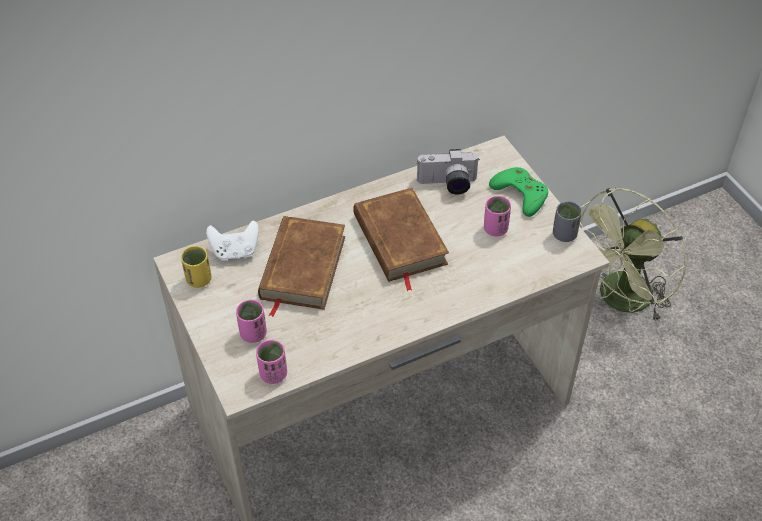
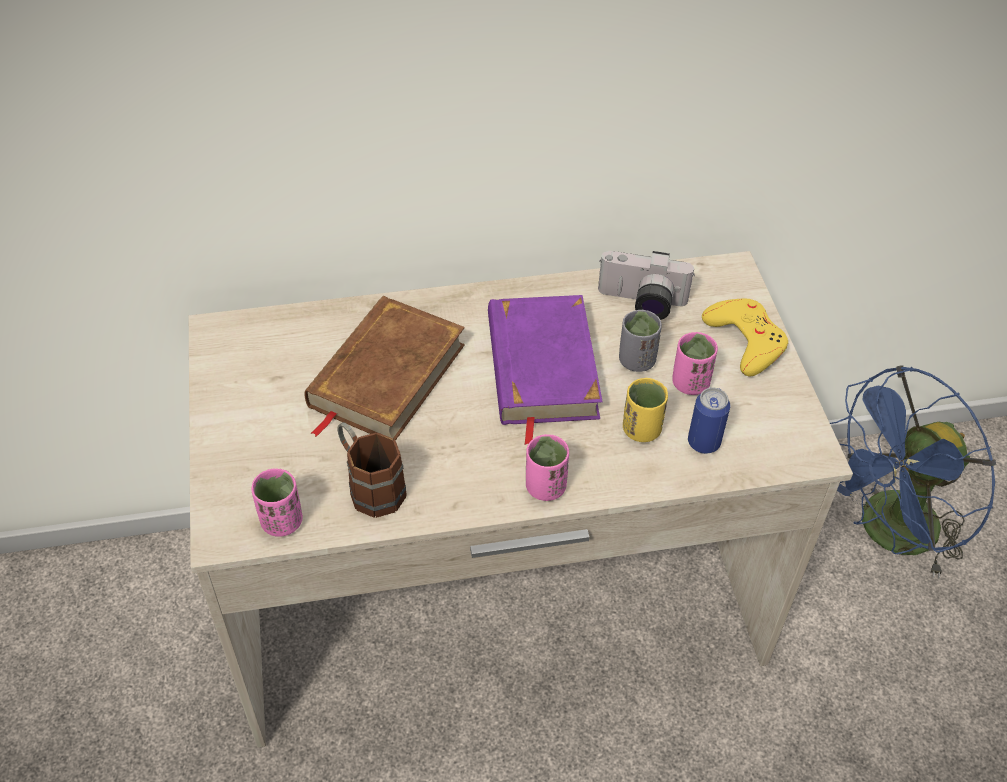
camera: 15 degrees right, 0 degrees up
yellow cup [181,246,212,288] -> yellow cup moved to [623,378,668,442]
white game controller [206,221,259,260] -> none
pink cup [236,299,267,343] -> pink cup moved to [526,434,569,501]
brown book [353,188,449,291] -> purple book [488,295,603,445]
green game controller [489,167,548,217] -> yellow game controller [702,299,788,376]
grey cup [553,201,582,242] -> grey cup moved to [619,310,662,372]
green fan [580,188,686,322] -> blue fan [830,365,996,579]
none -> brown mug [337,422,407,518]
none -> can [688,387,730,454]

